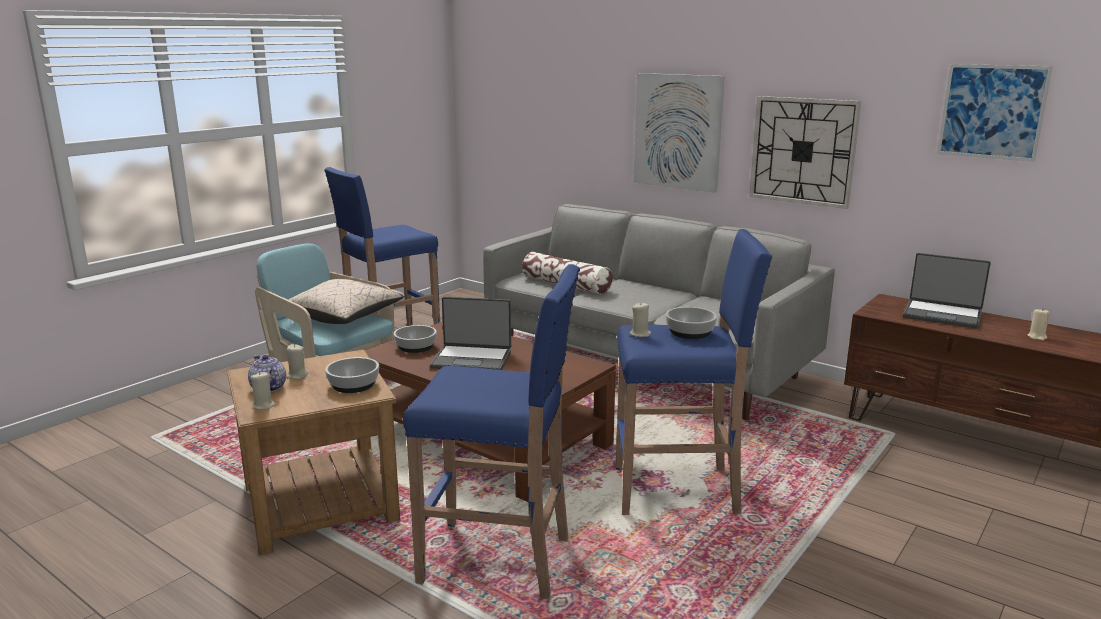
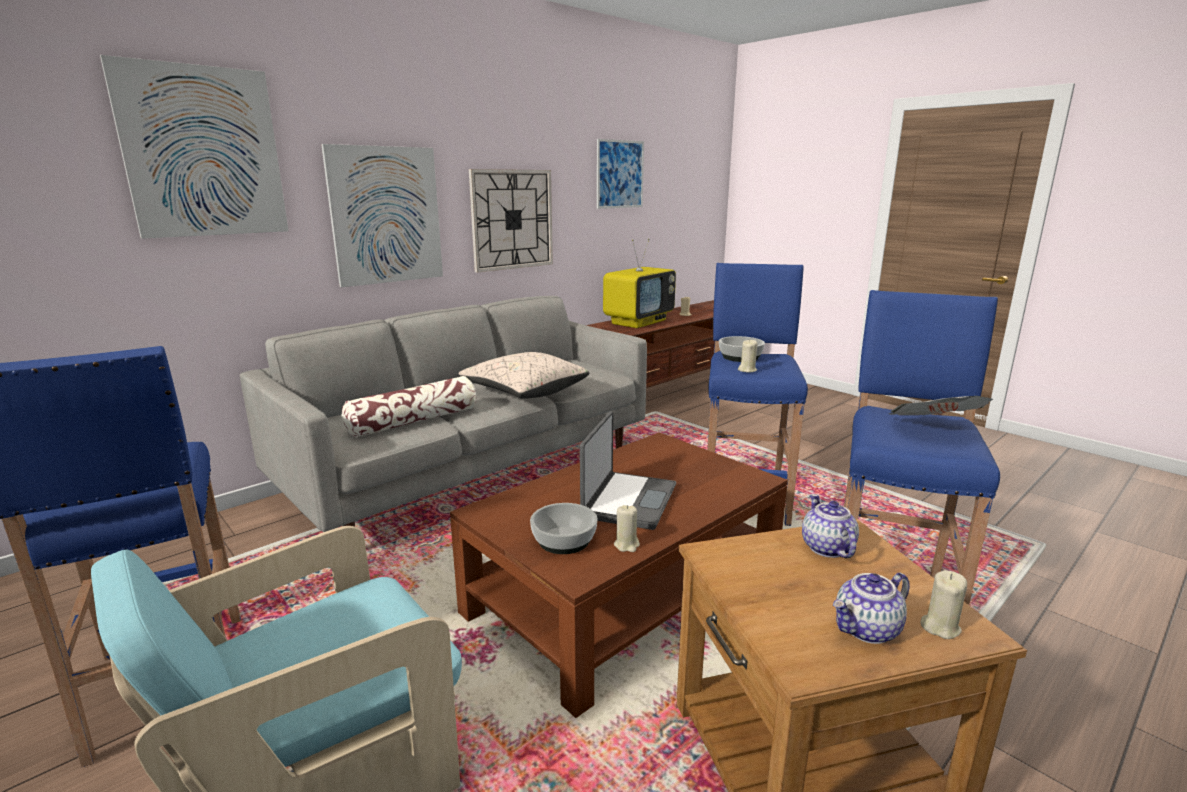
camera: 80 degrees left, 0 degrees up
beige candle [286,344,308,380] -> beige candle moved to [614,505,640,552]
beige pillow [288,279,405,324] -> beige pillow moved to [459,352,589,399]
bowl [325,357,379,393] -> teapot [802,494,859,558]
laptop [903,253,991,329] -> television [603,239,676,328]
none -> picture [100,55,289,239]
none -> newspaper [889,396,993,415]

